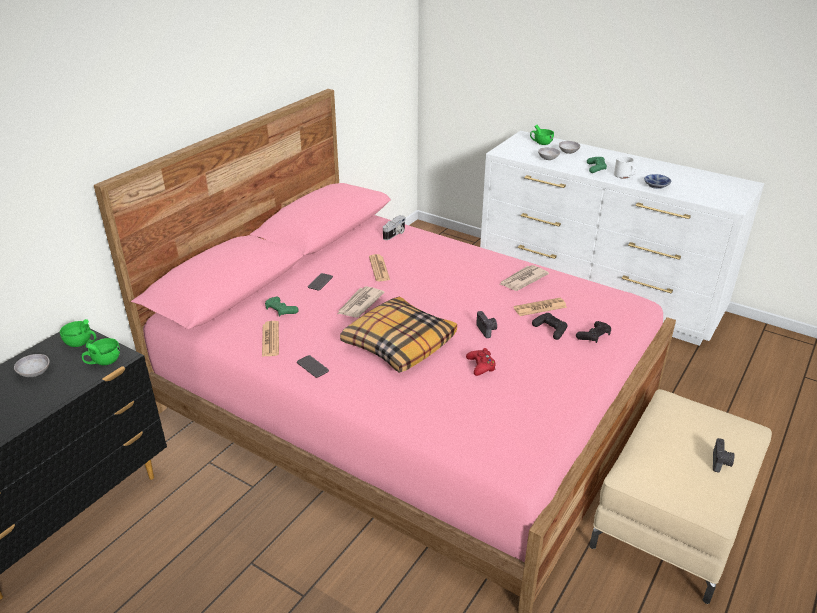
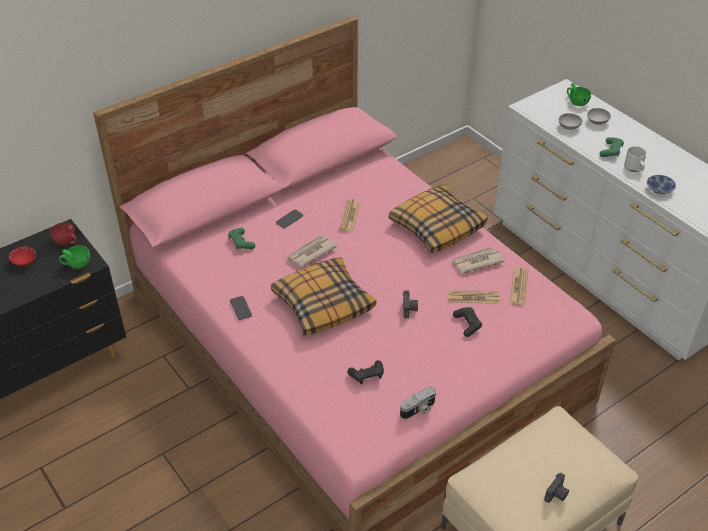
camera: 20 degrees right, 10 degrees up
grey bowl [14,354,50,377] -> red bowl [9,246,36,266]
green cup [60,319,96,347] -> red cup [50,222,77,245]
newspaper [262,321,279,357] -> newspaper moved to [510,268,528,306]
camera [383,215,406,240] -> camera moved to [400,387,436,419]
red game controller [466,348,496,376] -> none
black game controller [576,321,611,343] -> black game controller moved to [347,360,384,384]
none -> pillow [389,184,488,253]

